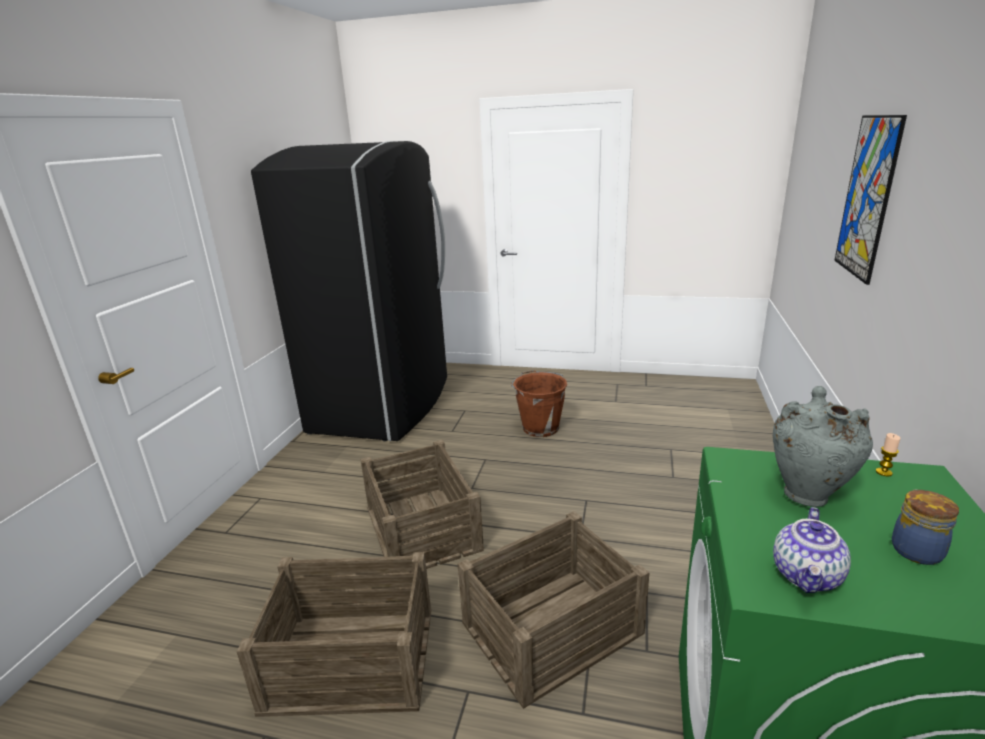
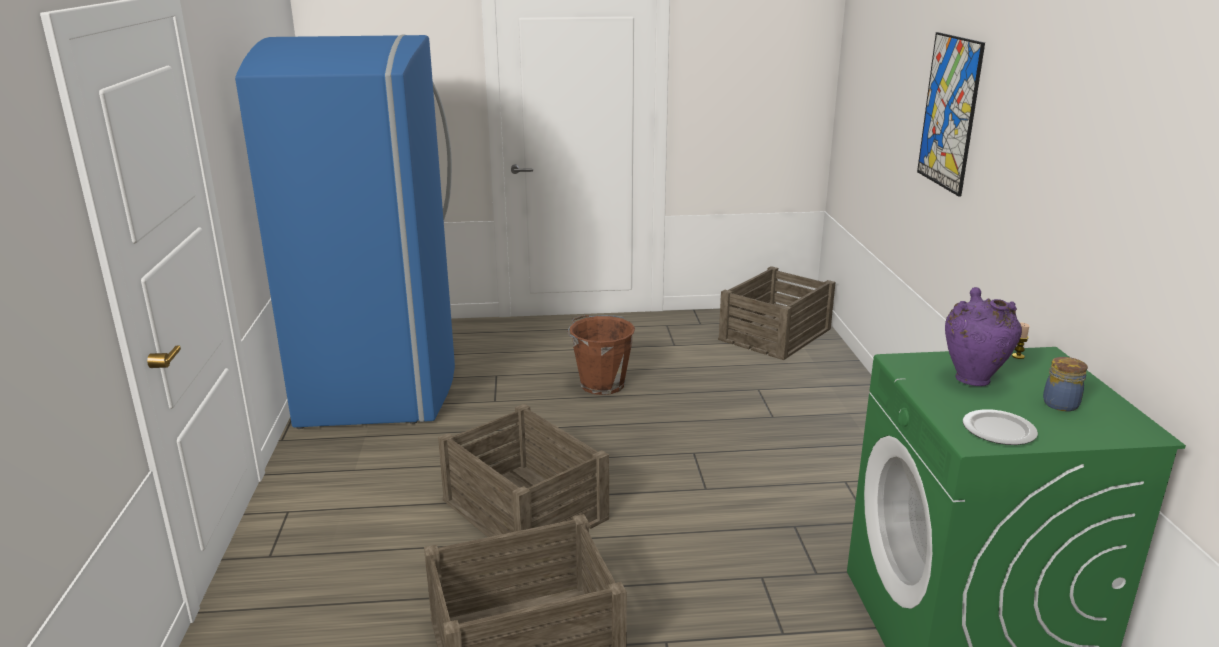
camera: 20 degrees left, 0 degrees up
black fridge [251,141,447,441] -> blue fridge [235,35,455,429]
crate [457,511,650,709] -> crate moved to [718,266,836,360]
grey vase [773,386,873,507] -> purple vase [945,287,1022,386]
teapot [773,507,851,593] -> plate [963,409,1038,445]

